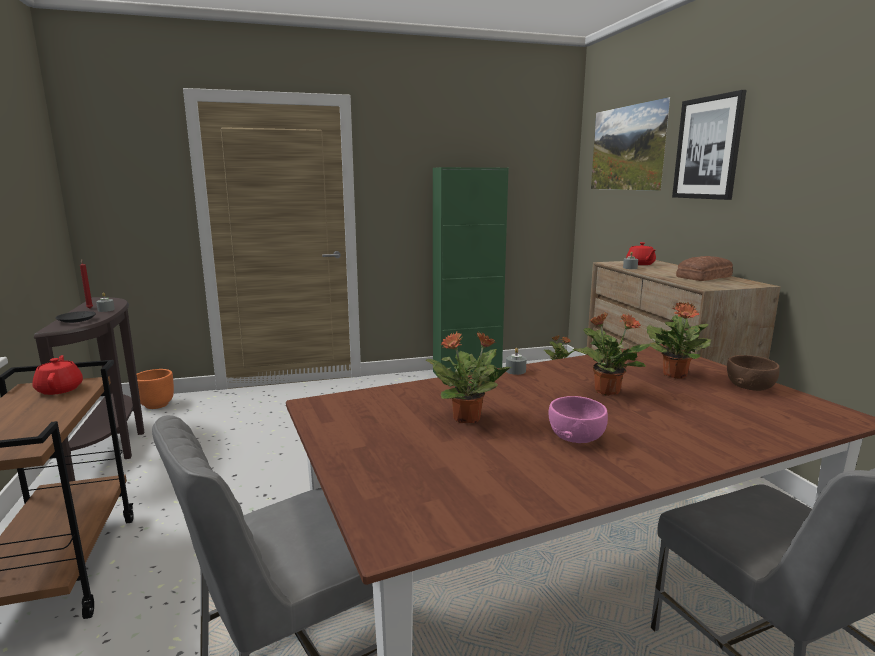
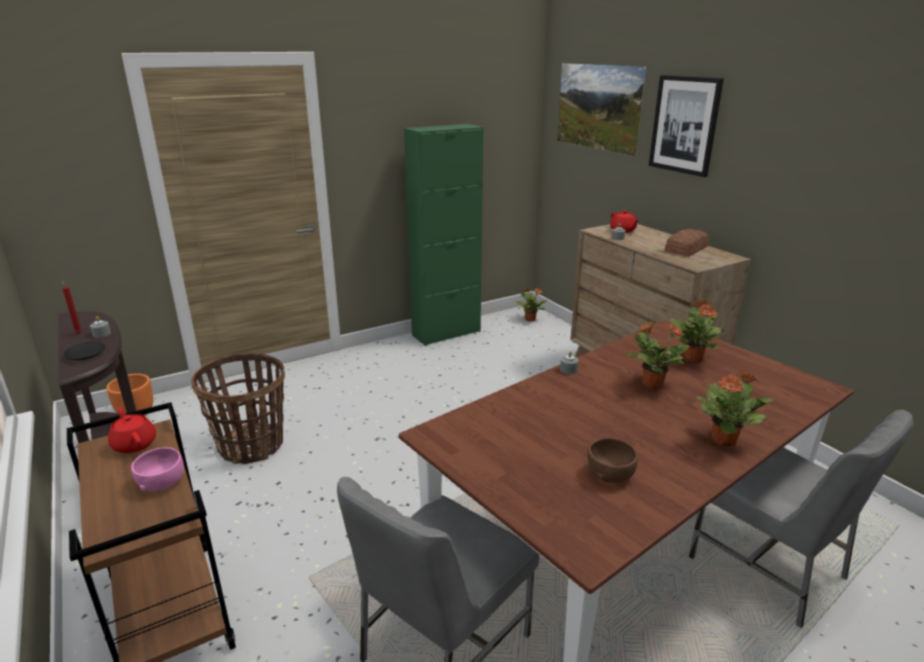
camera: 15 degrees left, 10 degrees up
potted plant [426,332,511,423] -> potted plant moved to [697,370,774,447]
pink bowl [549,396,608,443] -> pink bowl moved to [131,447,184,491]
brown bowl [727,355,780,391] -> brown bowl moved to [588,438,638,483]
none -> basket [191,353,285,464]

